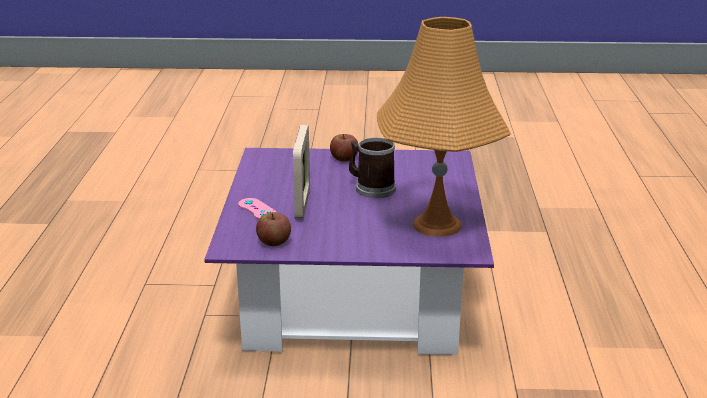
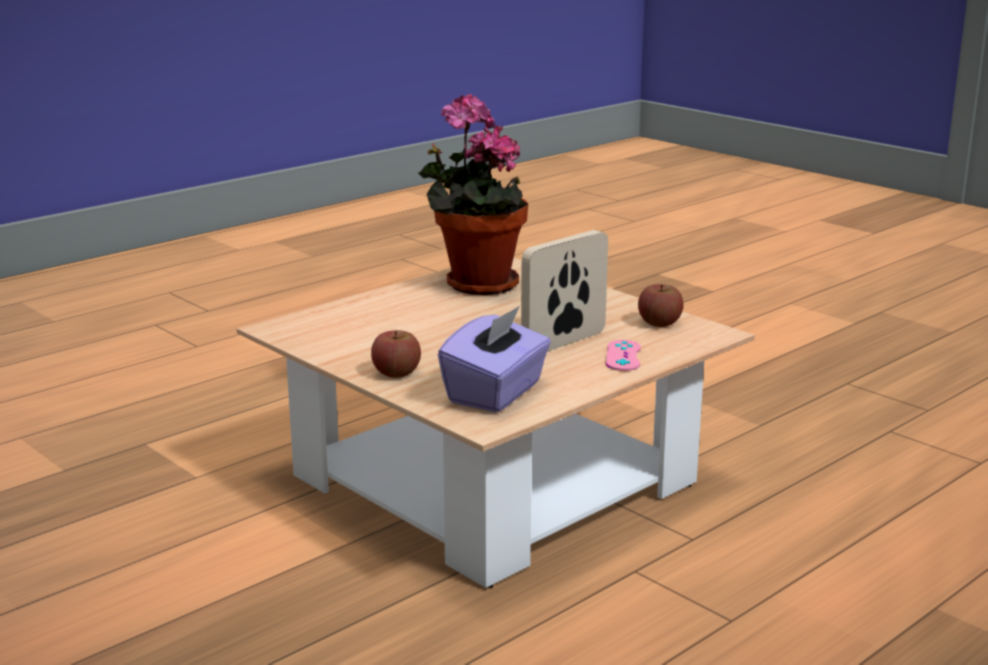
camera: 135 degrees left, 5 degrees down
purple coffee table [204,148,494,355] -> beige coffee table [237,258,755,588]
mug [349,138,396,198] -> none
orange table lamp [377,17,511,237] -> potted plant [418,94,528,295]
none -> purple tissue box [438,306,551,412]

